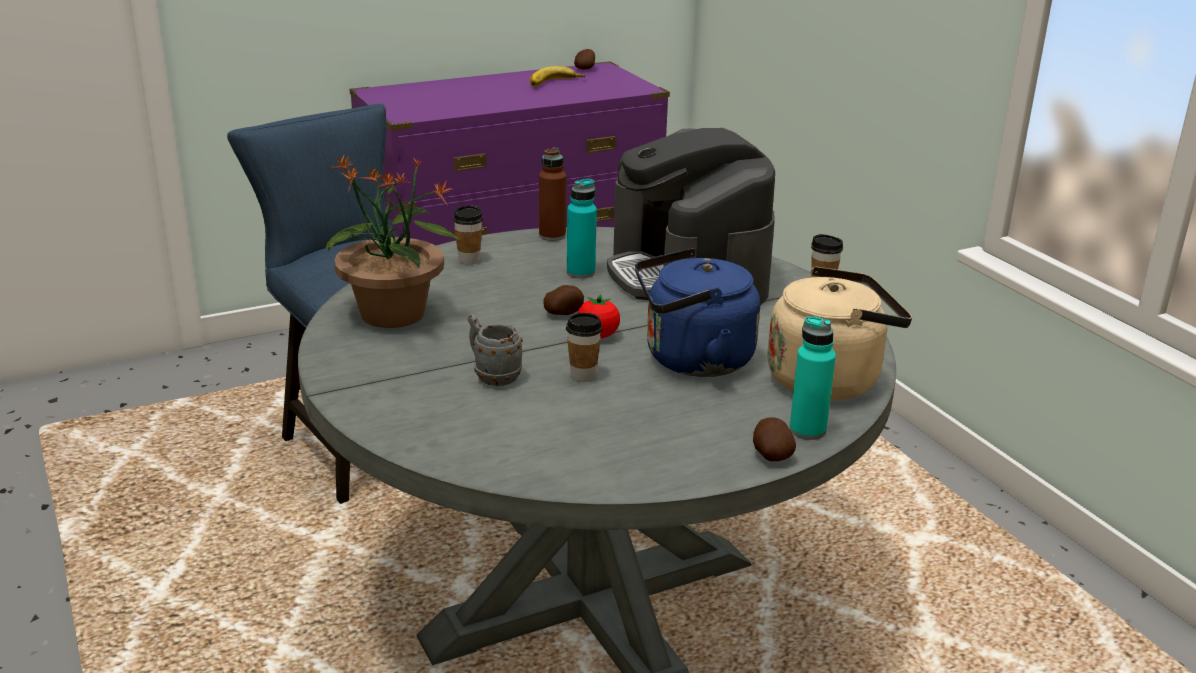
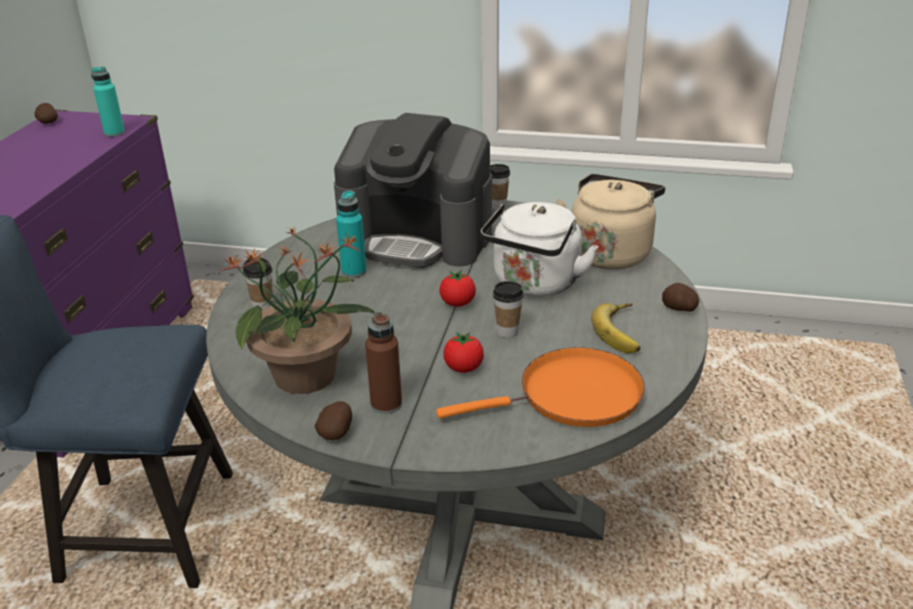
camera: 50 degrees left, 5 degrees up
grey mug [468,314,523,386] -> tomato [443,332,484,373]
banana [530,66,585,87] -> banana moved to [591,303,640,353]
brown bottle [539,148,566,241] -> brown bottle moved to [365,312,402,414]
potato [543,285,584,315] -> potato moved to [315,401,352,440]
blue kettle [635,248,760,377] -> white kettle [481,202,599,297]
turquoise bottle [789,316,836,440] -> turquoise bottle moved to [91,66,125,137]
none -> orange frying pan [436,347,645,427]

